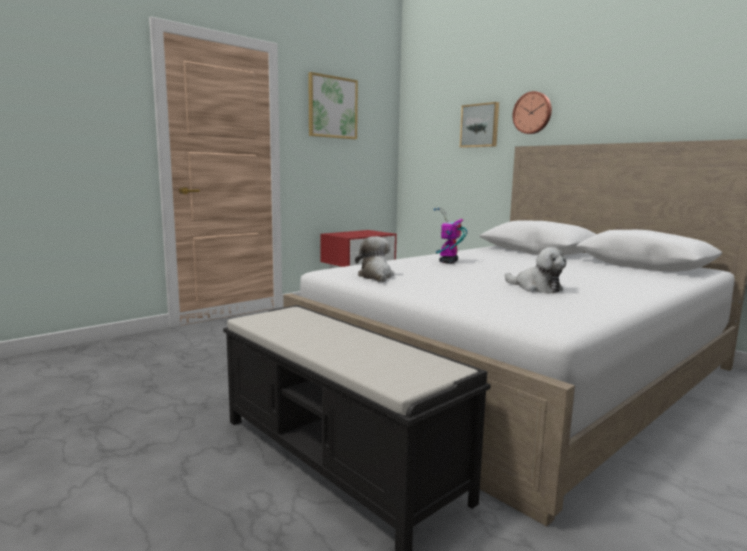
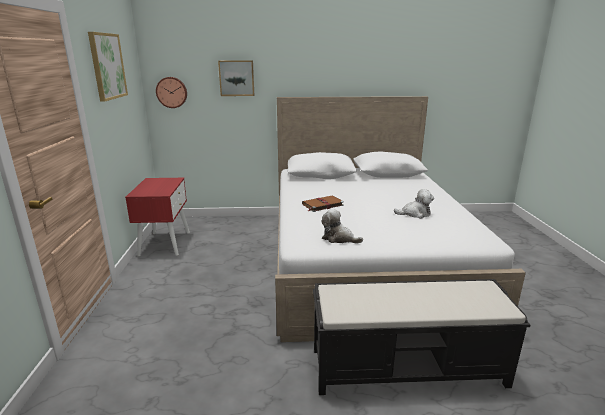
camera: 50 degrees left, 10 degrees up
toy robot [433,208,467,264] -> brown book [302,196,344,212]
wall clock [512,91,552,134] -> wall clock moved to [156,77,187,108]

